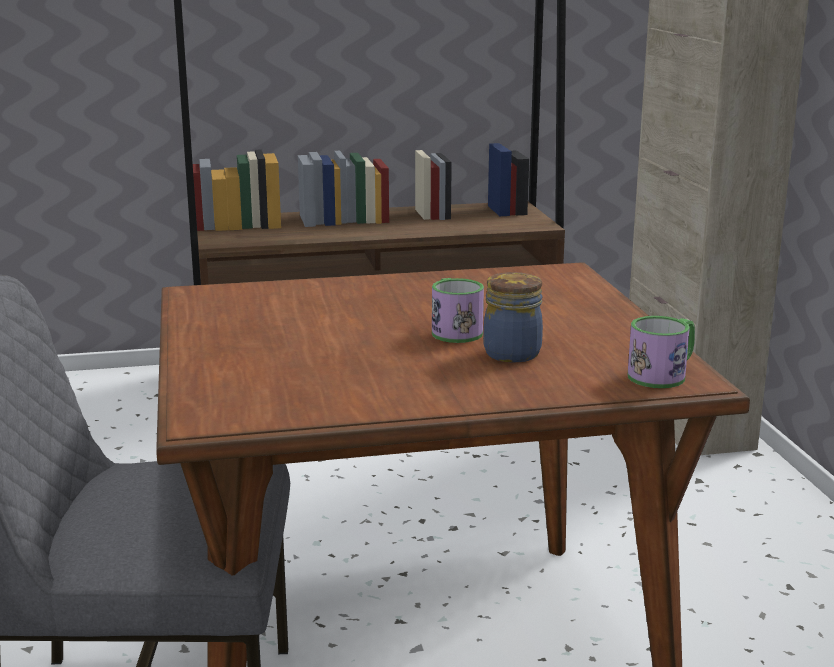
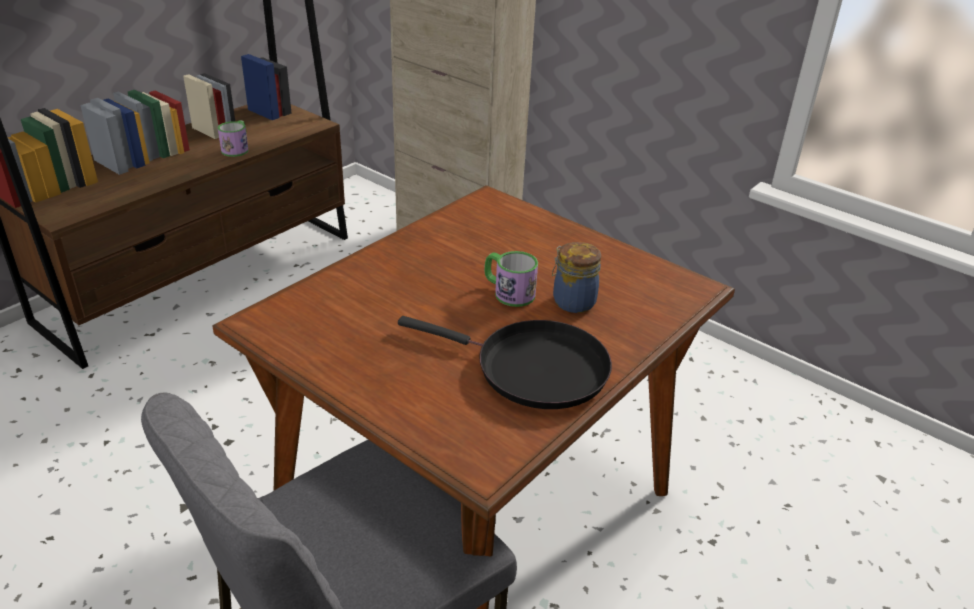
camera: 40 degrees left, 15 degrees up
mug [628,316,695,388] -> mug moved to [218,120,249,157]
none -> black frying pan [398,316,612,409]

